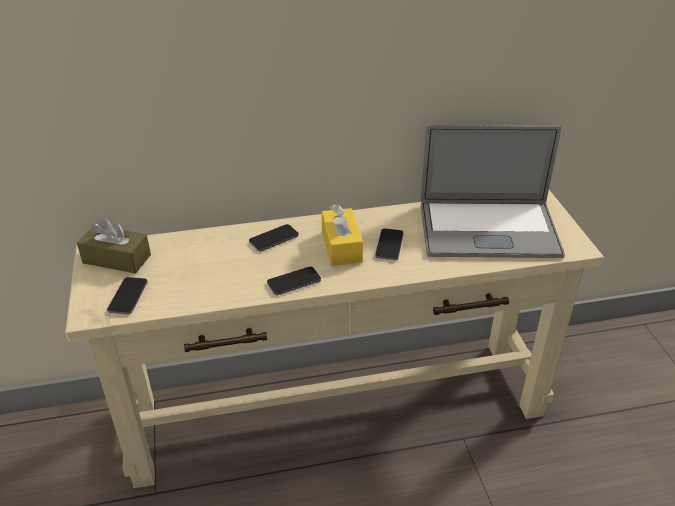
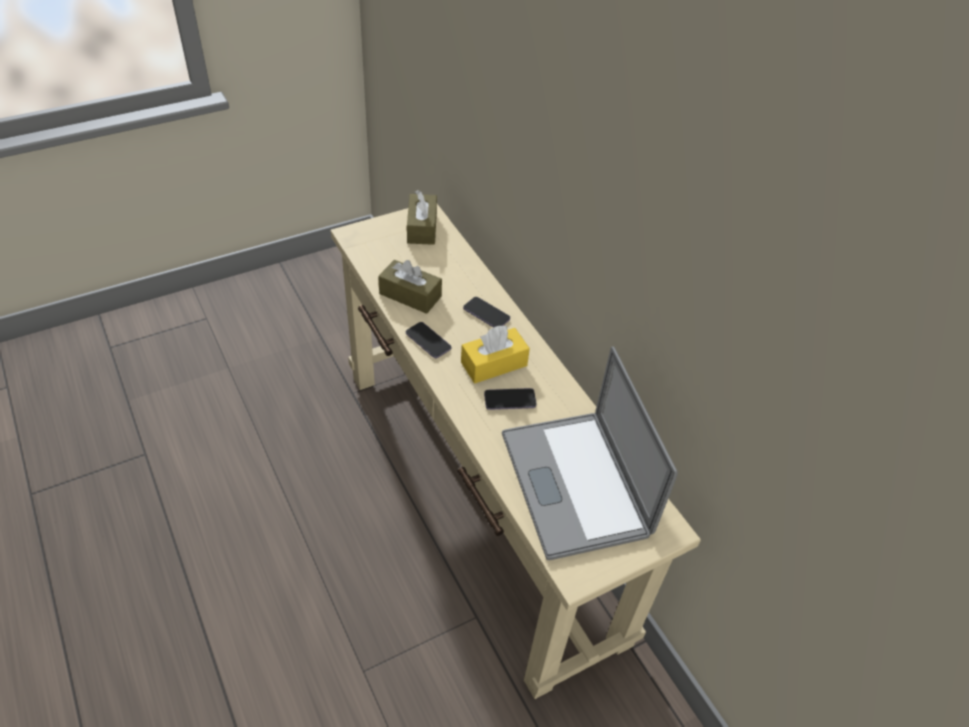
camera: 70 degrees right, 10 degrees up
phone [107,277,148,314] -> none
none -> brown tissue box [378,260,442,314]

